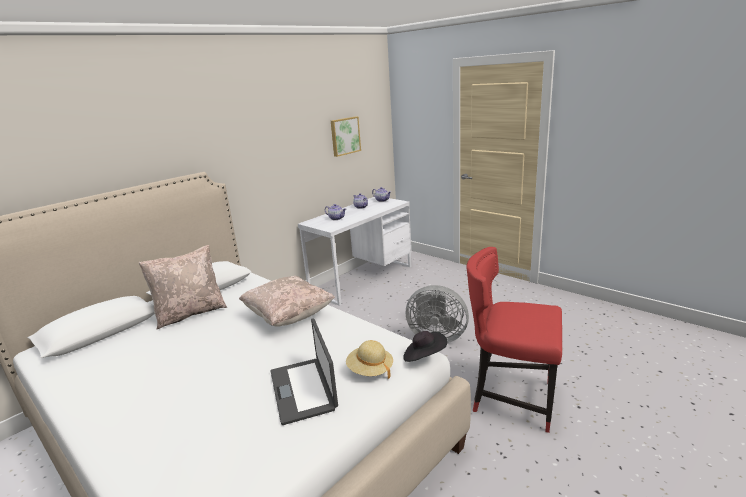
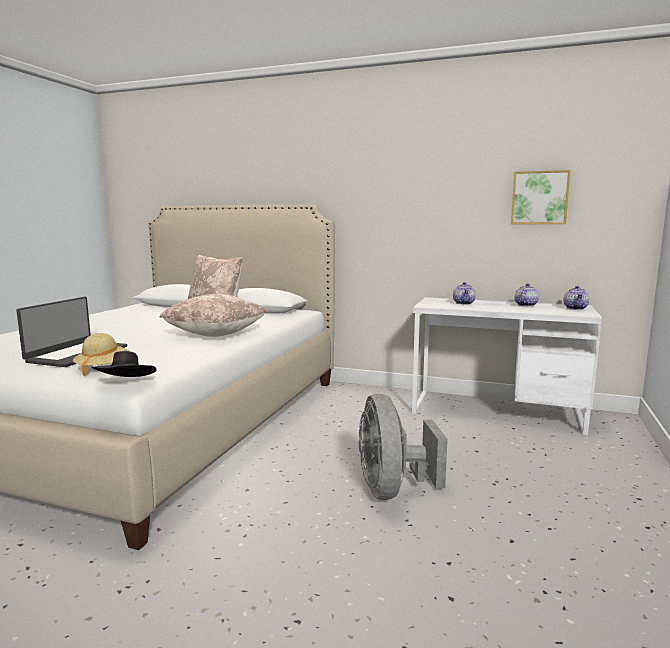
camera: 65 degrees right, 10 degrees down
laptop [271,319,338,425] -> laptop turned 150 degrees clockwise [16,297,127,367]
red chair [467,247,562,433] -> none

